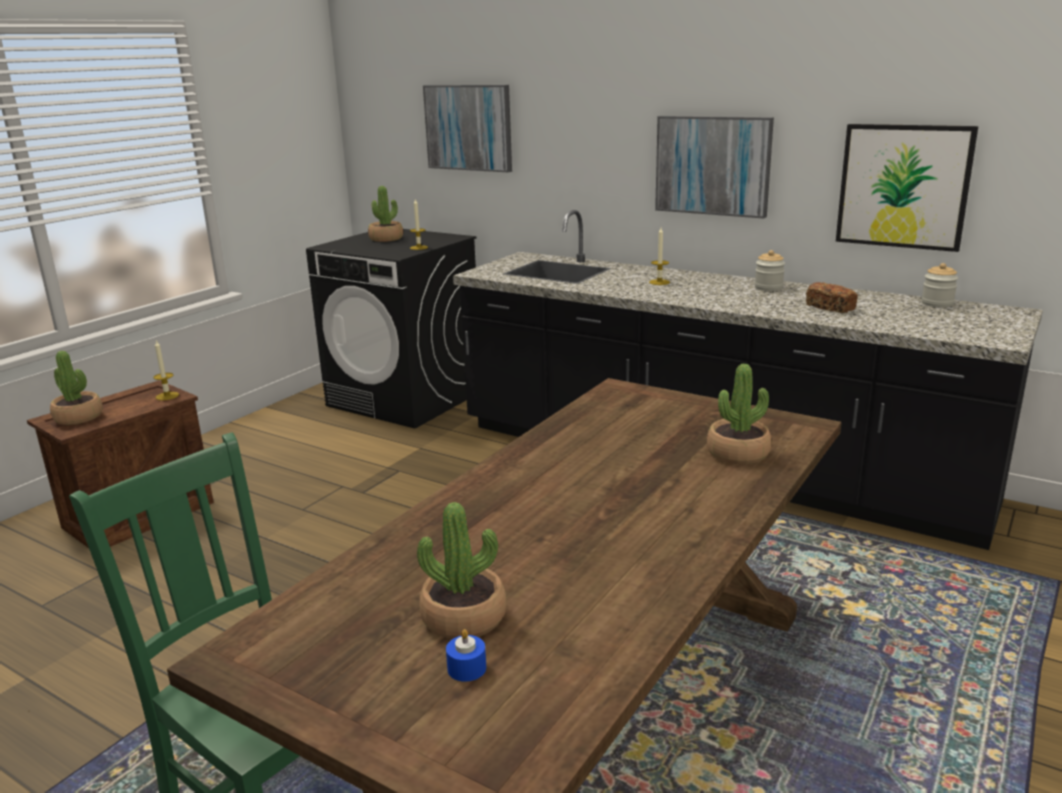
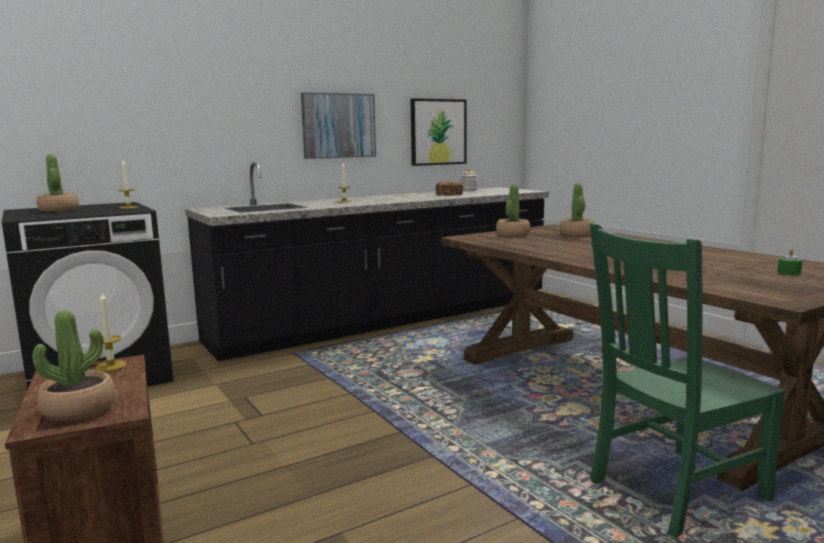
camera: 65 degrees left, 10 degrees down
potted plant [417,502,507,639] -> potted plant moved to [496,184,530,237]
picture [423,85,512,172] -> none
blue candle [446,629,486,682] -> green candle [778,249,802,275]
jar [755,250,785,291] -> none

